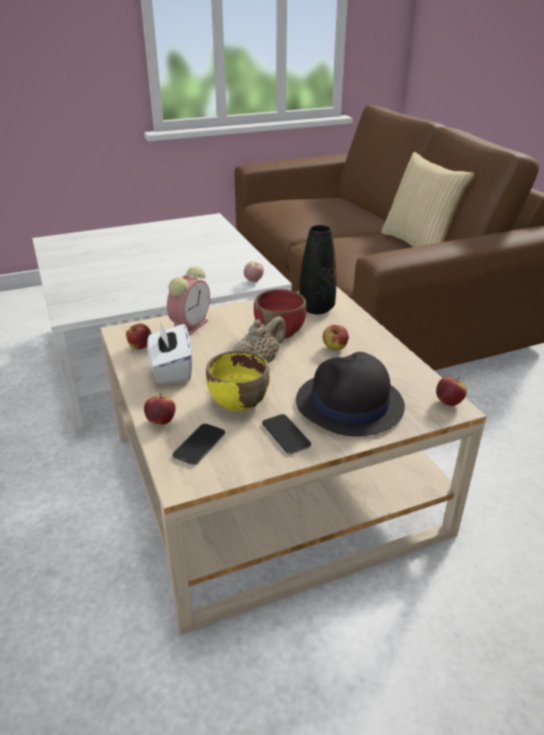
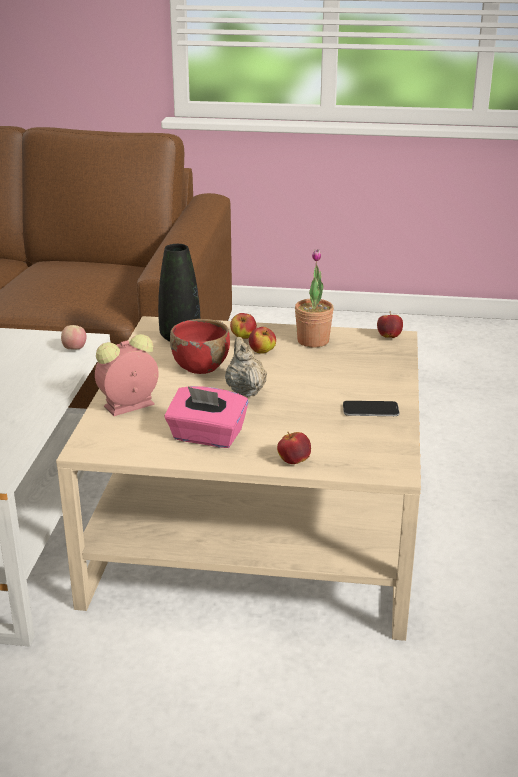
camera: 60 degrees left, 5 degrees down
apple [126,323,151,349] -> apple moved to [230,313,257,339]
white tissue box [147,321,192,384] -> pink tissue box [165,386,248,448]
alarm clock [167,267,210,336] -> alarm clock turned 90 degrees counterclockwise [95,334,159,416]
phone [172,424,225,466] -> none
yellow bowl [206,350,270,411] -> none
black hat [296,352,405,436] -> none
pillow [381,152,475,247] -> none
none -> potted plant [295,249,334,348]

